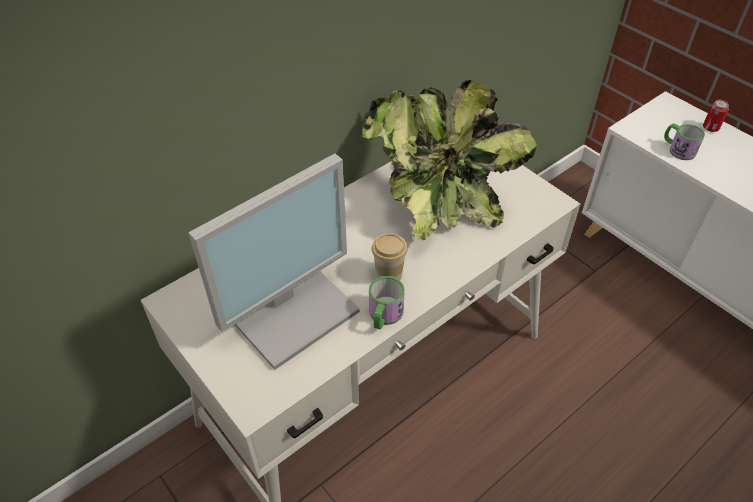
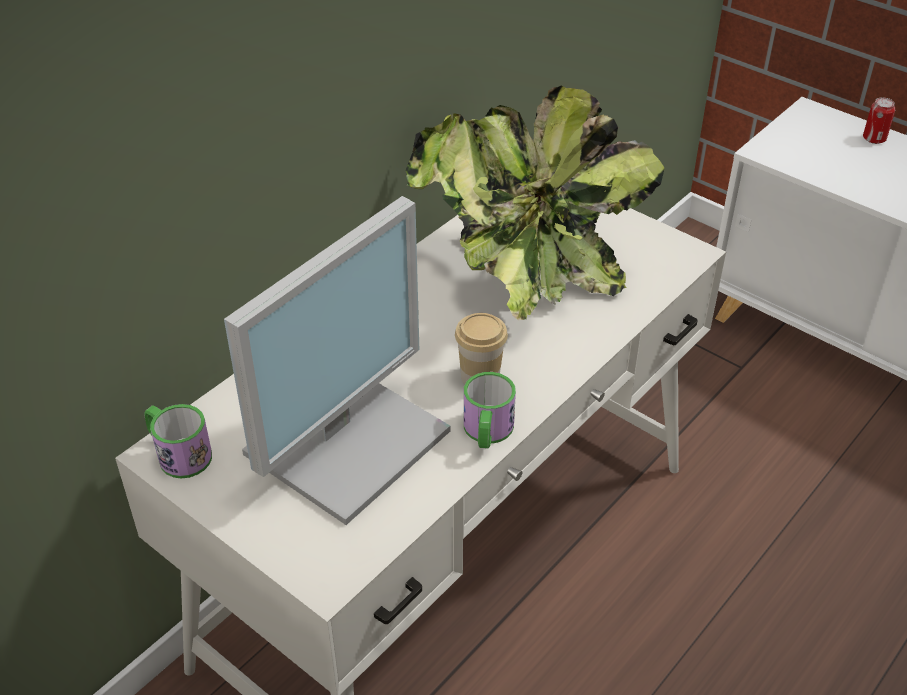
camera: 10 degrees left, 5 degrees down
mug [664,124,705,160] -> mug moved to [144,404,212,478]

